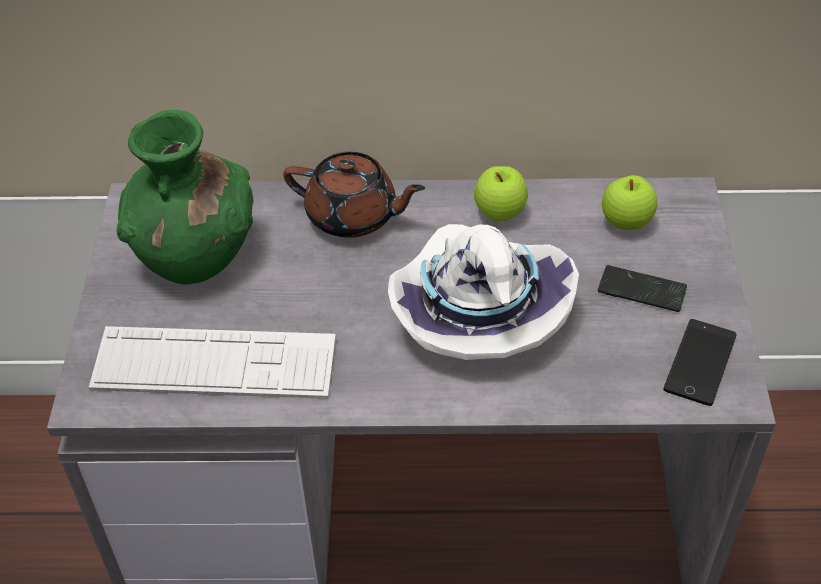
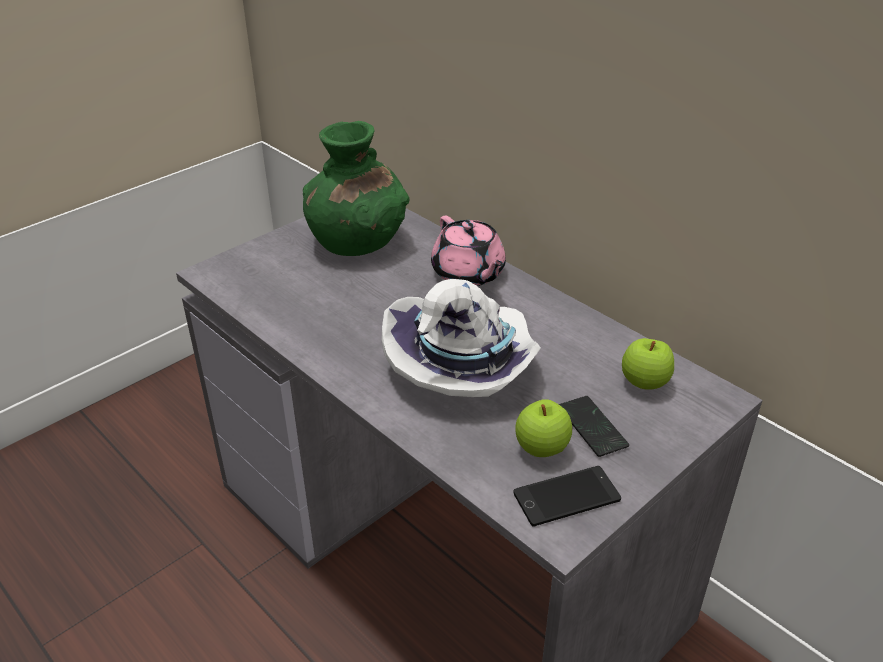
camera: 45 degrees right, 10 degrees down
keyboard [89,326,336,399] -> none
brown teapot [283,152,425,238] -> pink teapot [431,216,506,286]
apple [474,166,528,221] -> apple moved to [515,399,572,457]

